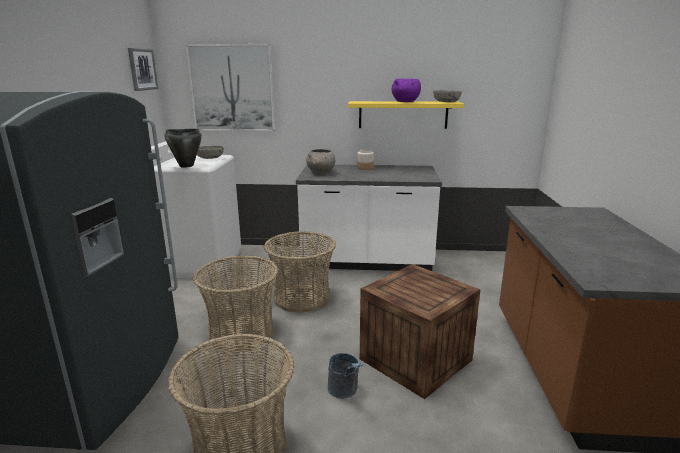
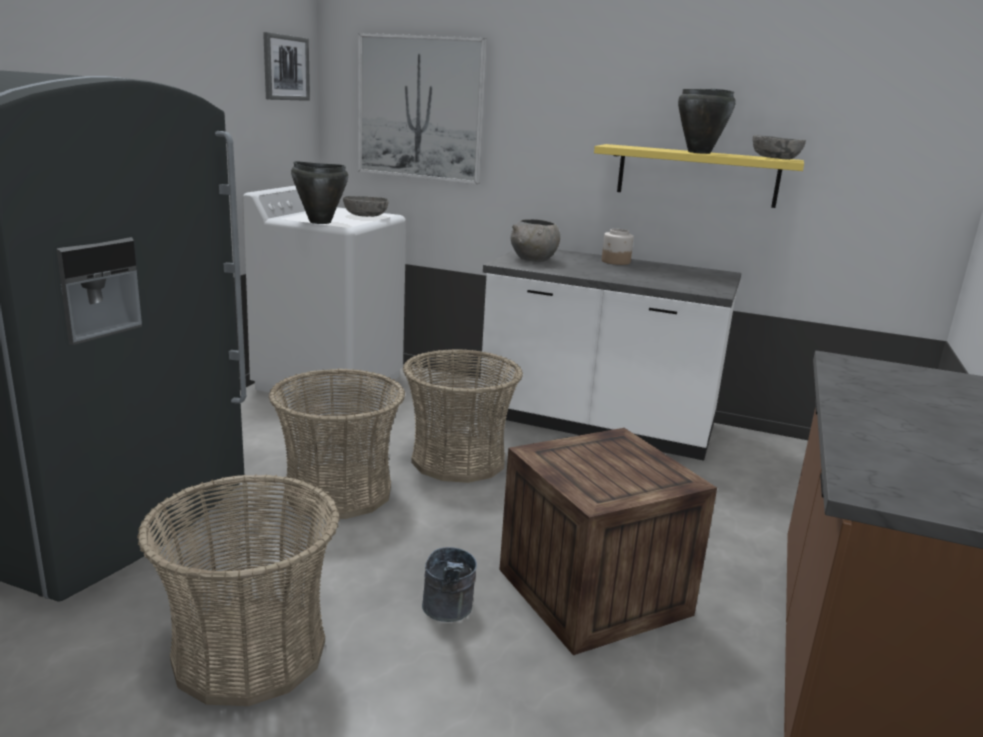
camera: 15 degrees right, 0 degrees up
purple bowl [392,78,421,102] -> black cooking pot [678,89,736,154]

